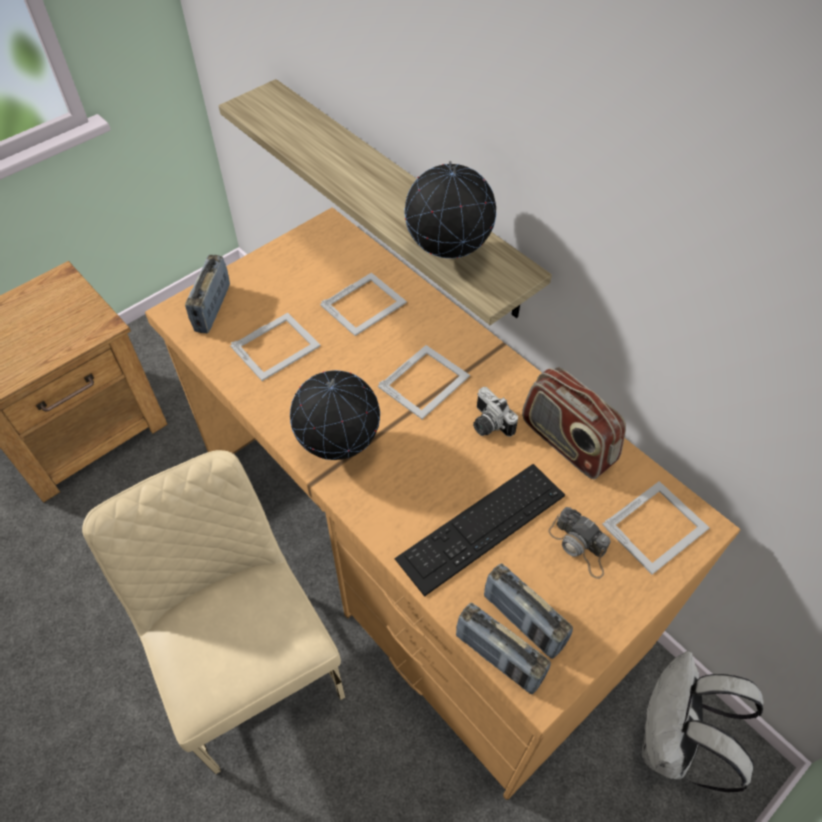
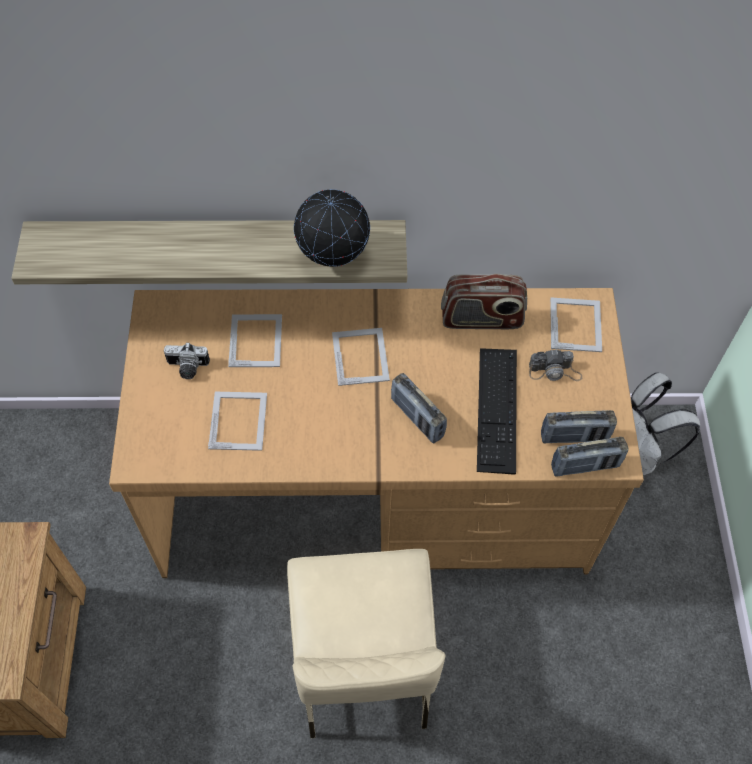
camera: 50 degrees left, 5 degrees up
beige chair [82,450,345,774] -> beige chair turned 105 degrees counterclockwise [287,549,445,738]
radio [185,255,230,333] -> radio moved to [391,373,447,443]
globe [290,370,380,460] -> none
camera [473,387,518,437] -> camera moved to [164,342,210,379]

